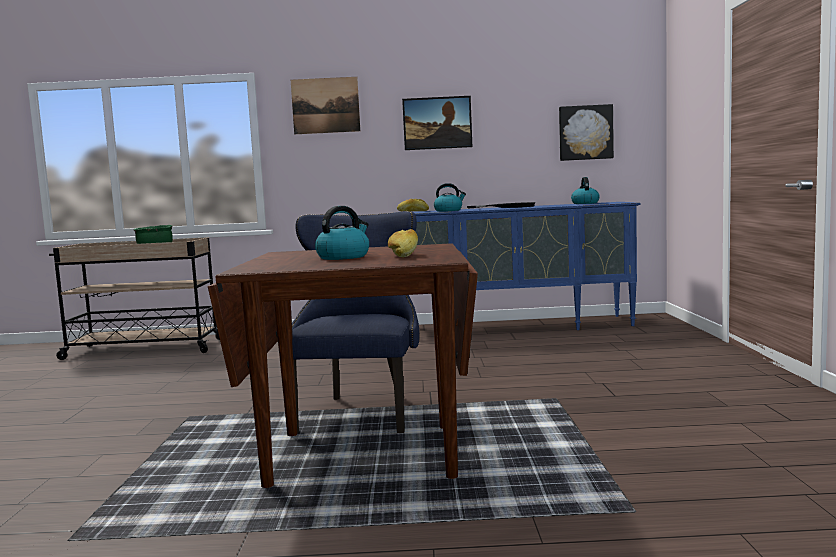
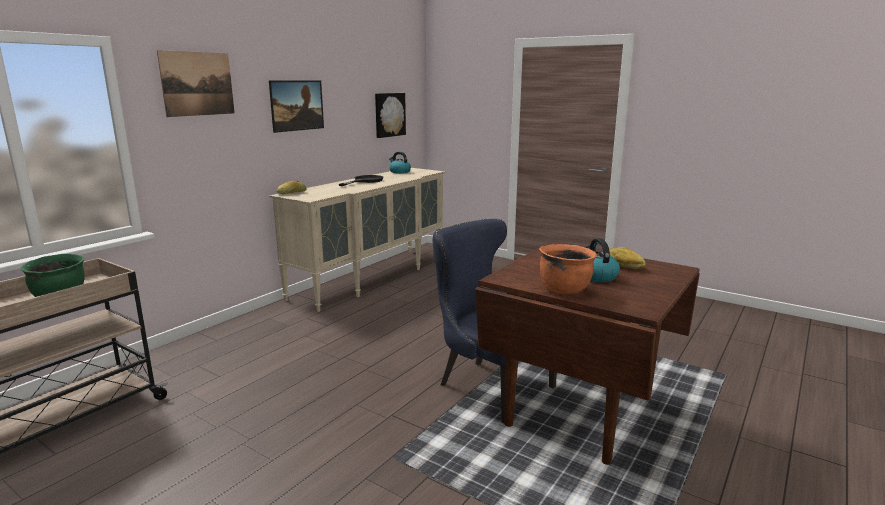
camera: 55 degrees left, 10 degrees up
blue cabinet [414,202,641,330] -> beige cabinet [269,168,446,312]
kettle [434,183,466,212] -> none
none -> orange cooking pot [539,244,597,295]

